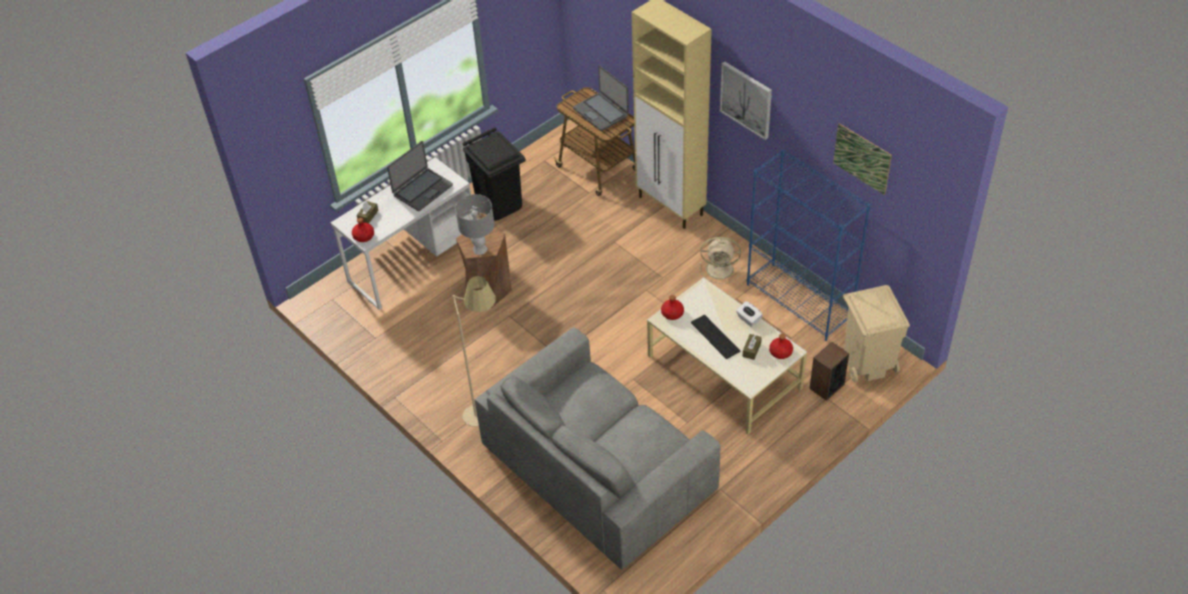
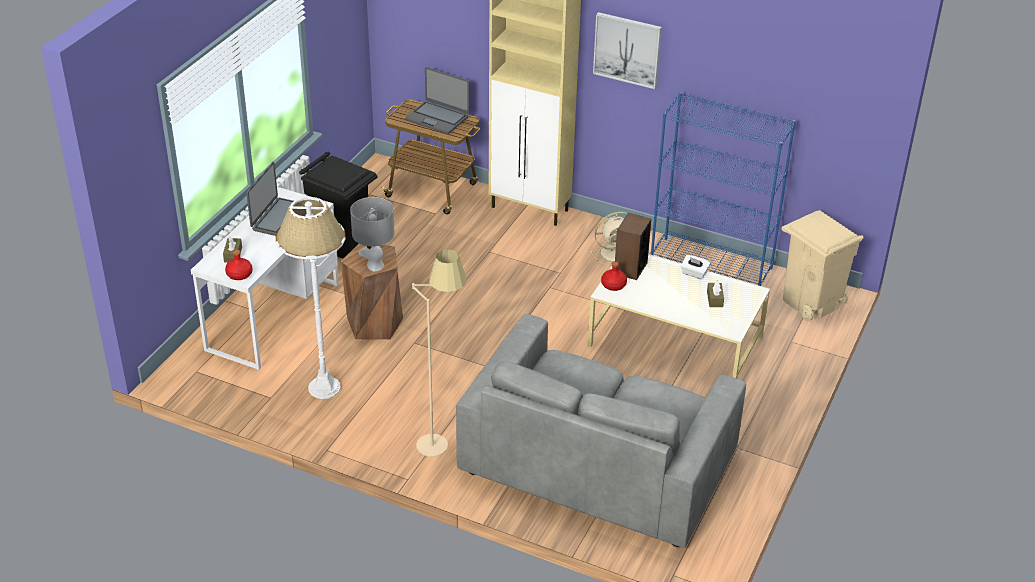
camera: 25 degrees left, 10 degrees down
keyboard [691,315,740,359] -> none
red bottle [769,334,793,359] -> none
speaker [810,342,849,401] -> speaker moved to [615,213,651,280]
picture [833,123,892,195] -> none
none -> white floor lamp [276,197,346,399]

